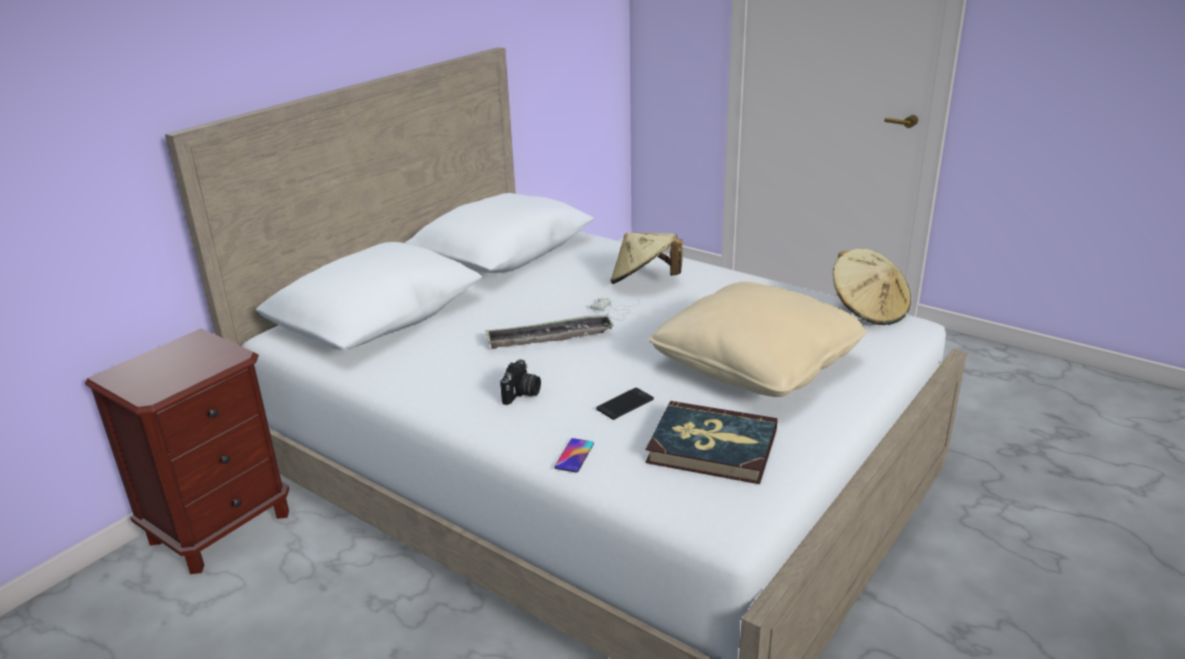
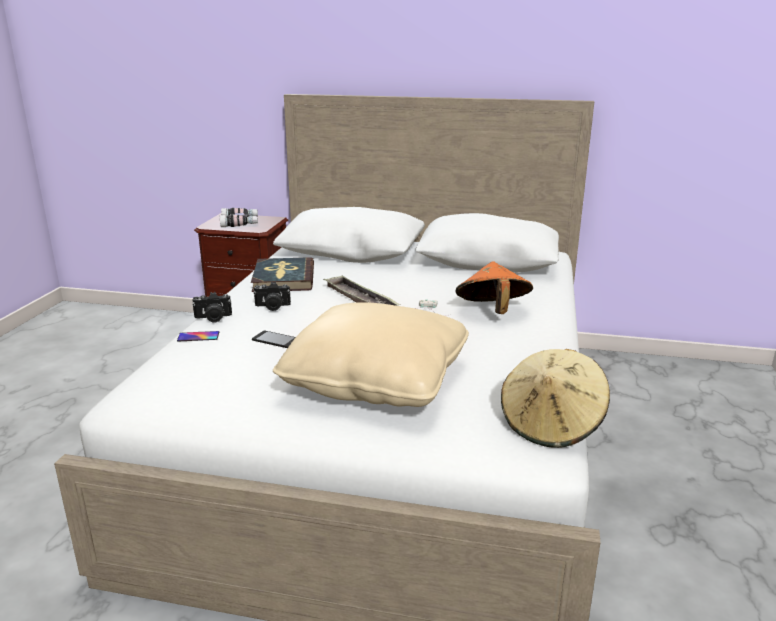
camera: 65 degrees right, 5 degrees down
beige hat [610,232,683,284] -> orange hat [455,261,533,314]
book [646,401,778,484] -> book moved to [251,257,314,292]
none -> camera [192,292,232,322]
none -> binoculars [220,208,258,227]

